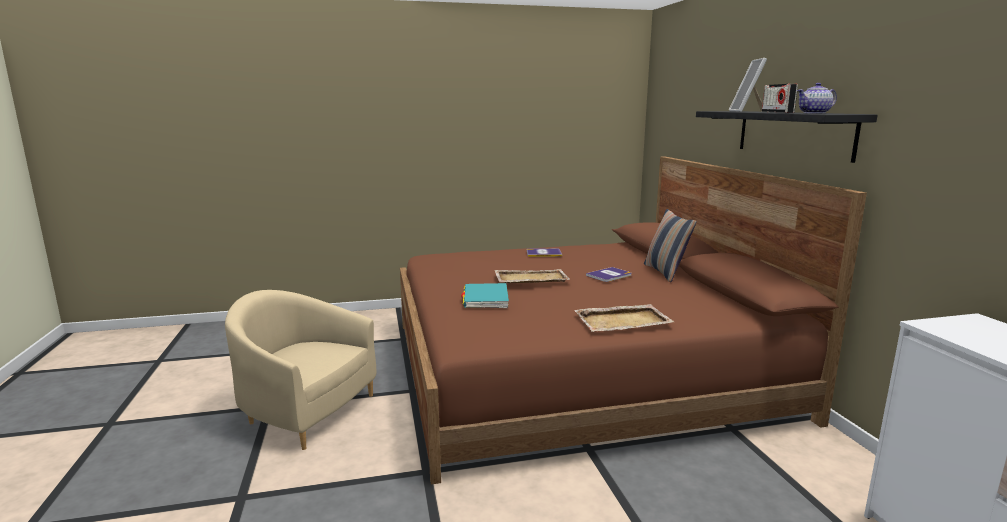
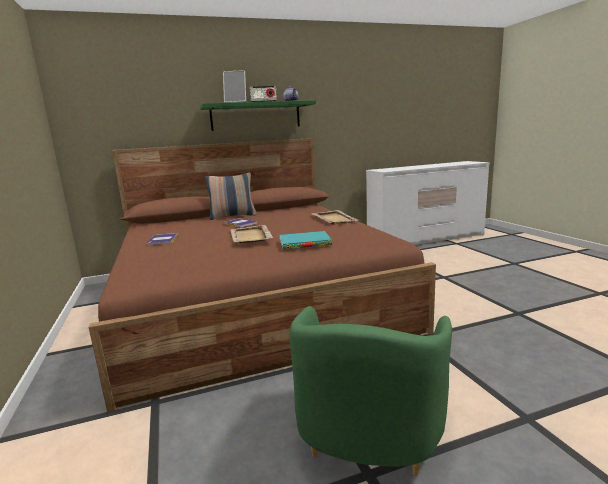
camera: 95 degrees left, 0 degrees up
beige armchair [225,290,377,450] -> green armchair [289,306,452,476]
black shelf [696,111,878,163] -> green shelf [200,100,316,131]

